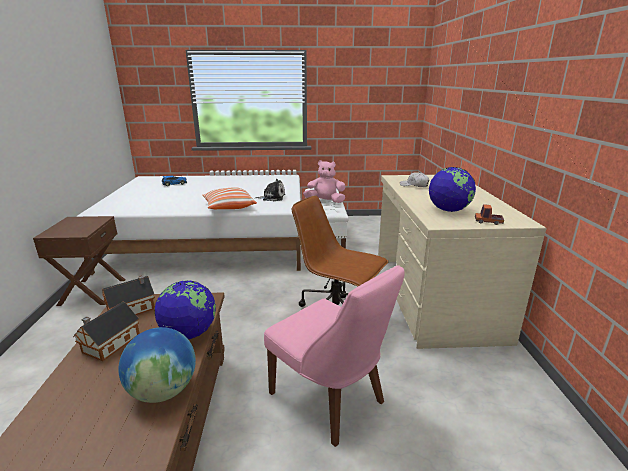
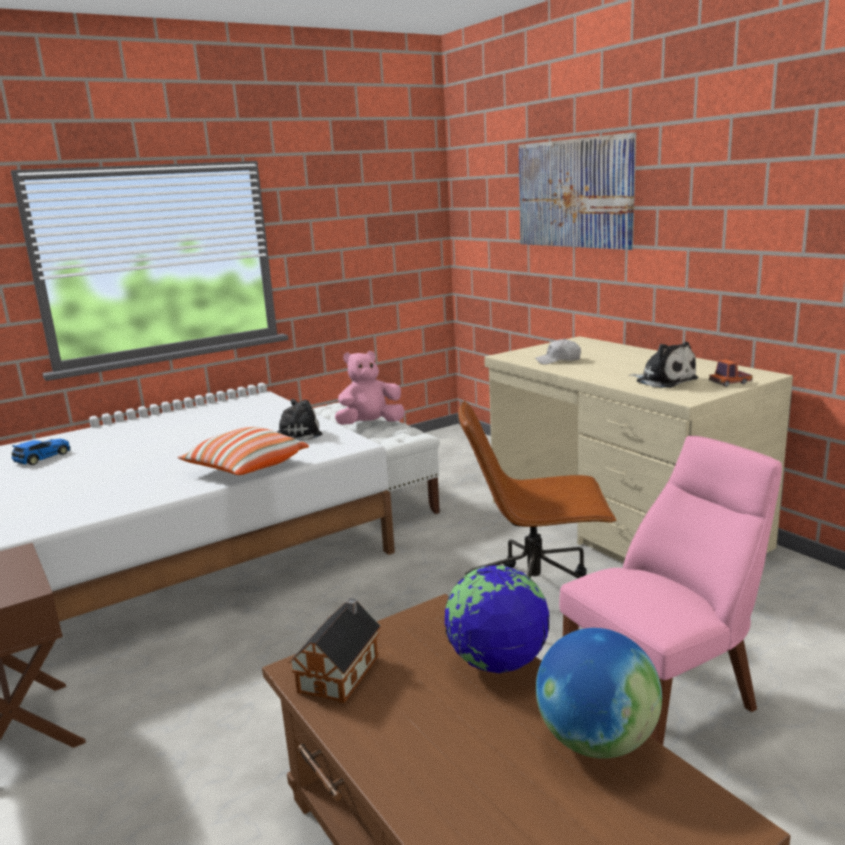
camera: 30 degrees left, 5 degrees down
toy house [73,302,140,361] -> none
pink chair [264,265,405,447] -> pink chair turned 45 degrees counterclockwise [559,436,782,745]
globe [429,167,476,212] -> plush toy [629,342,698,388]
none -> picture [519,132,636,250]

